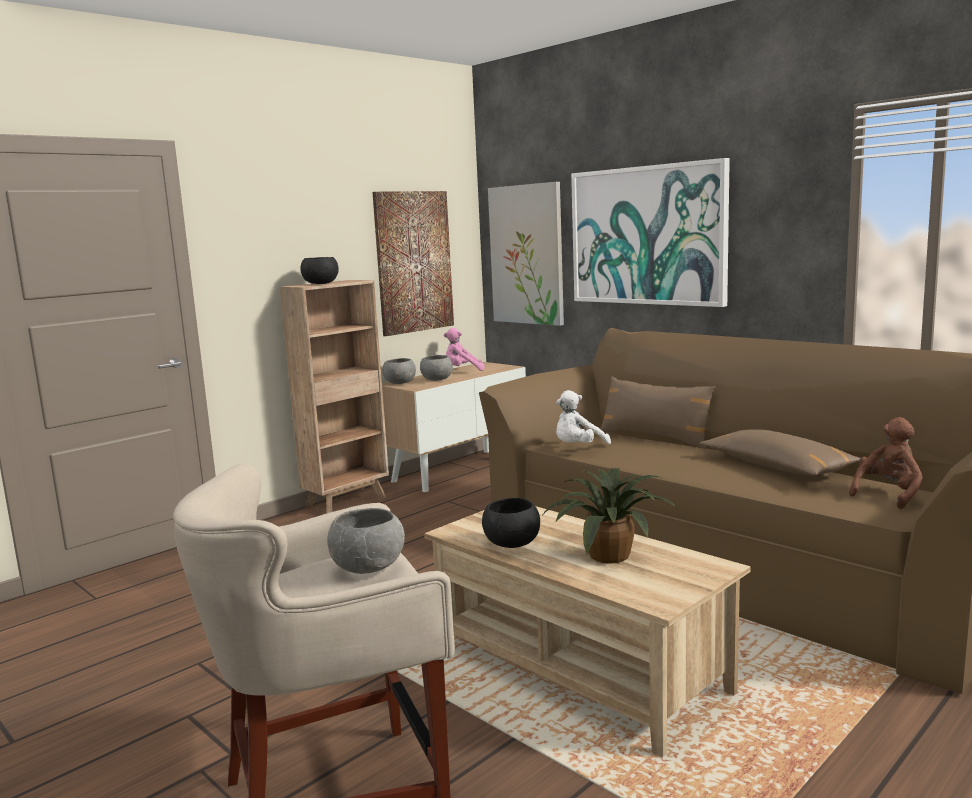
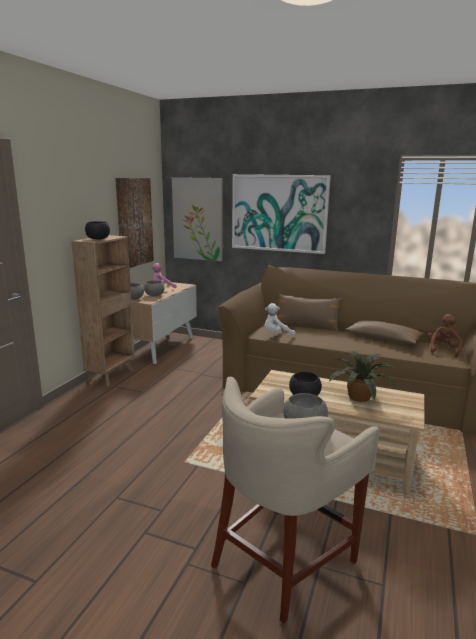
camera: 25 degrees left, 5 degrees up
white plush toy [556,390,611,445] -> white plush toy turned 45 degrees clockwise [264,303,296,336]

